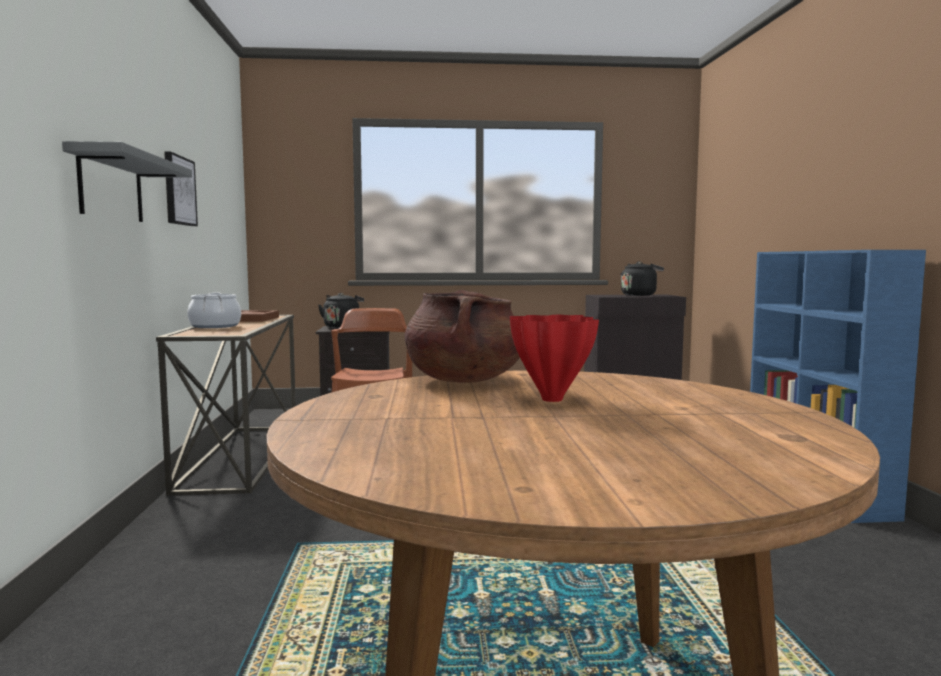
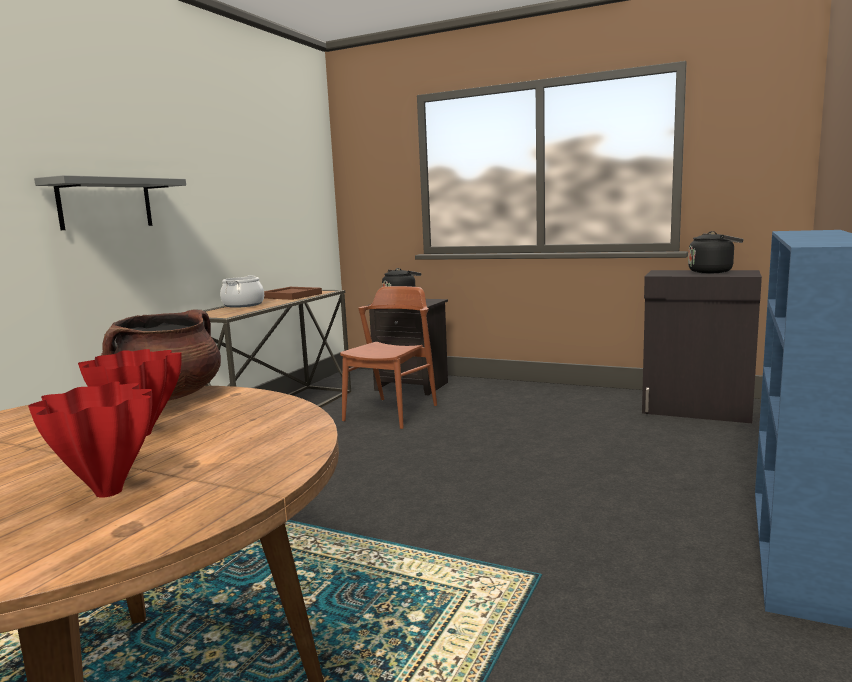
camera: 30 degrees right, 5 degrees up
picture [164,151,198,226] -> none
none -> red vase [28,381,152,498]

